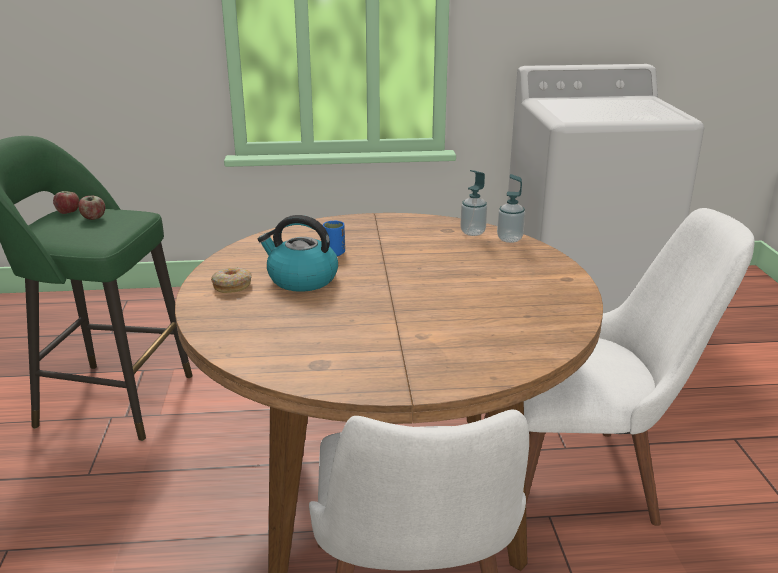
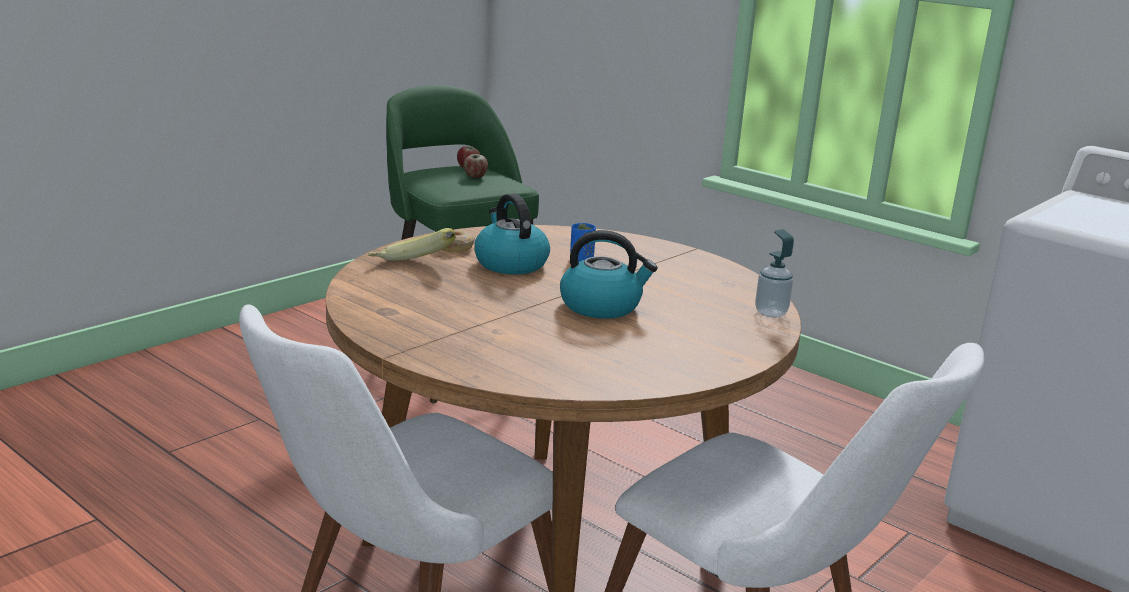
camera: 45 degrees right, 5 degrees down
soap dispenser [460,170,487,236] -> none
none -> banana [368,228,456,261]
none -> kettle [560,230,658,319]

